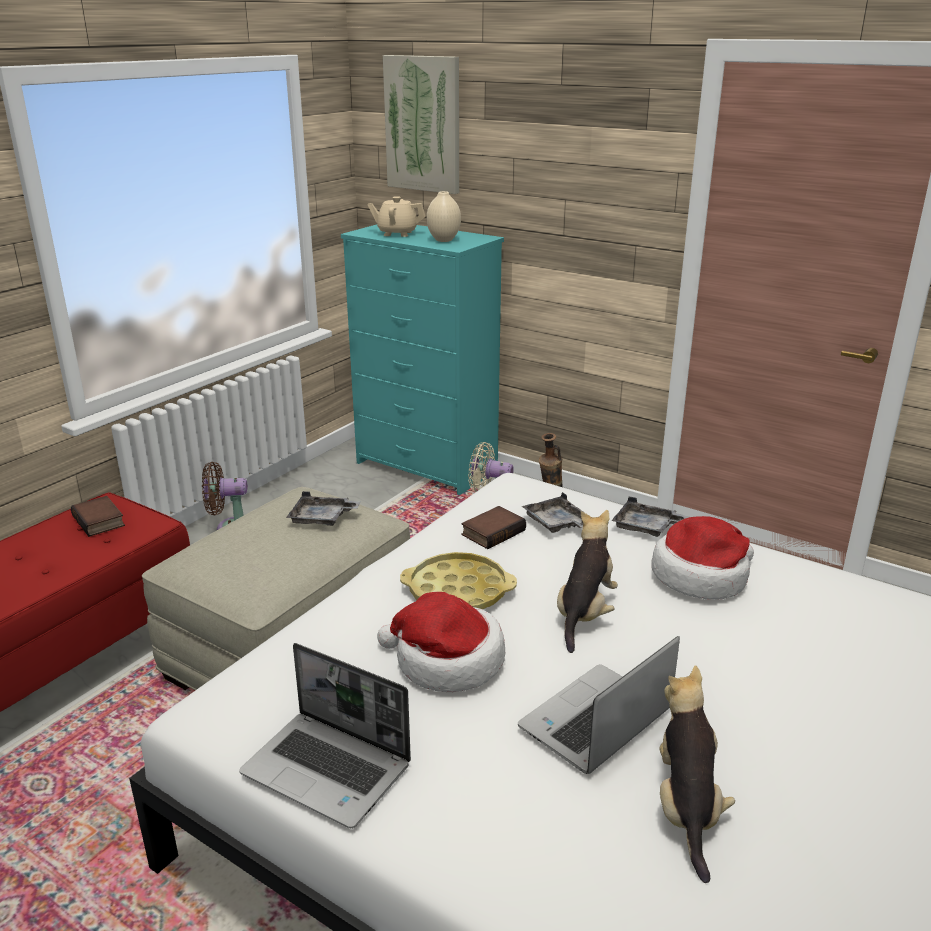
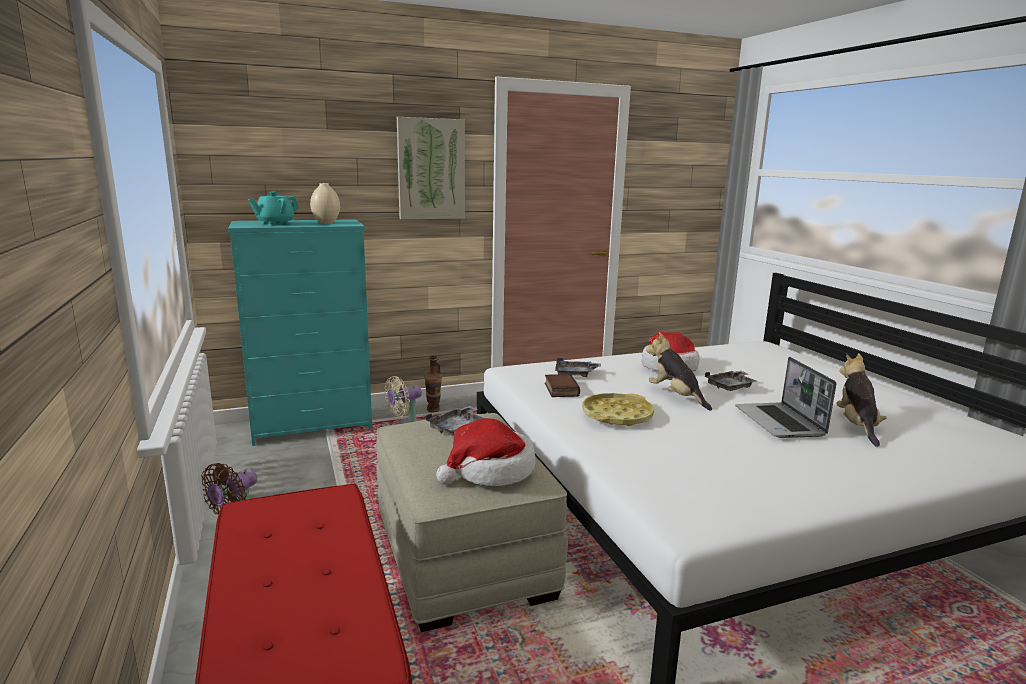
camera: 55 degrees left, 10 degrees down
book [71,496,125,537] -> none
laptop [239,643,411,828] -> none
beige teapot [368,196,426,237] -> turquoise teapot [248,192,299,226]
hat [377,592,505,692] -> hat moved to [436,418,535,486]
picture [383,55,459,194] -> picture moved to [397,117,465,219]
grey tray [611,497,690,537] -> grey tray moved to [705,371,757,391]
plush toy [659,665,735,883] -> plush toy turned 60 degrees clockwise [837,353,887,447]

